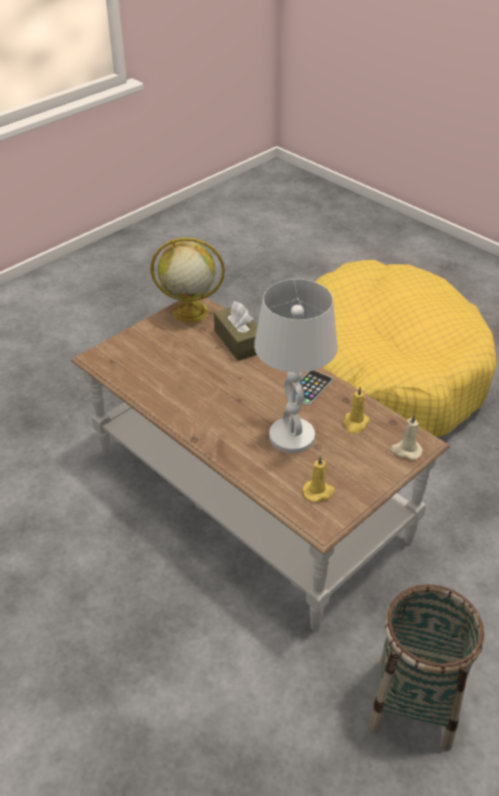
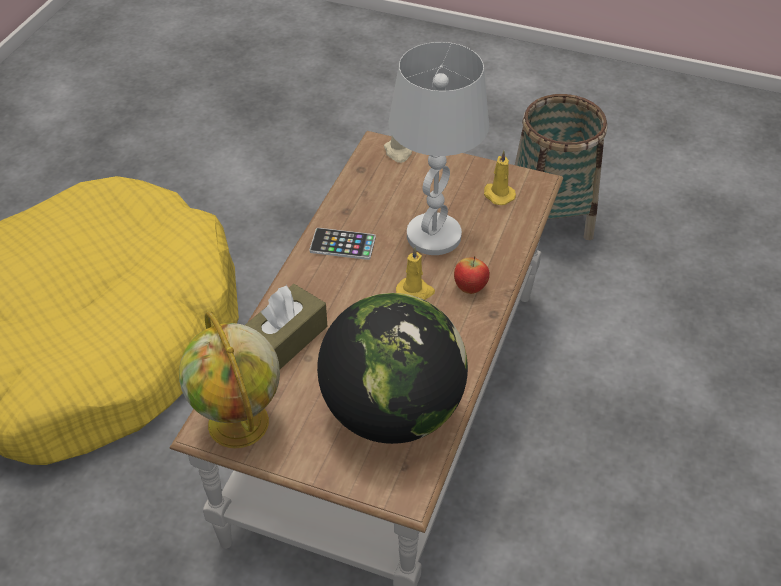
camera: 115 degrees left, 5 degrees up
yellow candle [343,386,370,434] -> yellow candle moved to [396,247,435,300]
none -> globe [317,293,468,444]
none -> apple [454,256,490,294]

